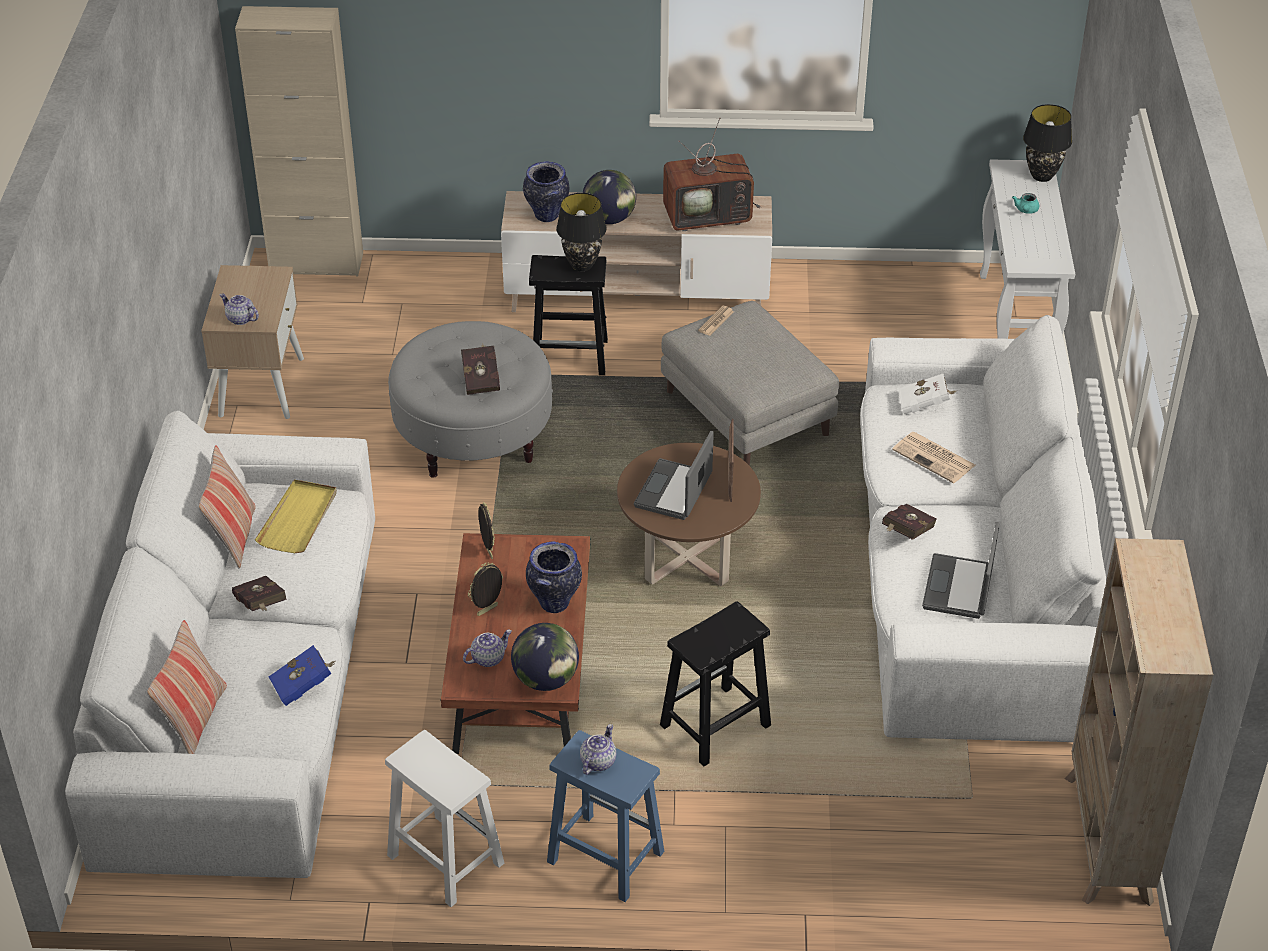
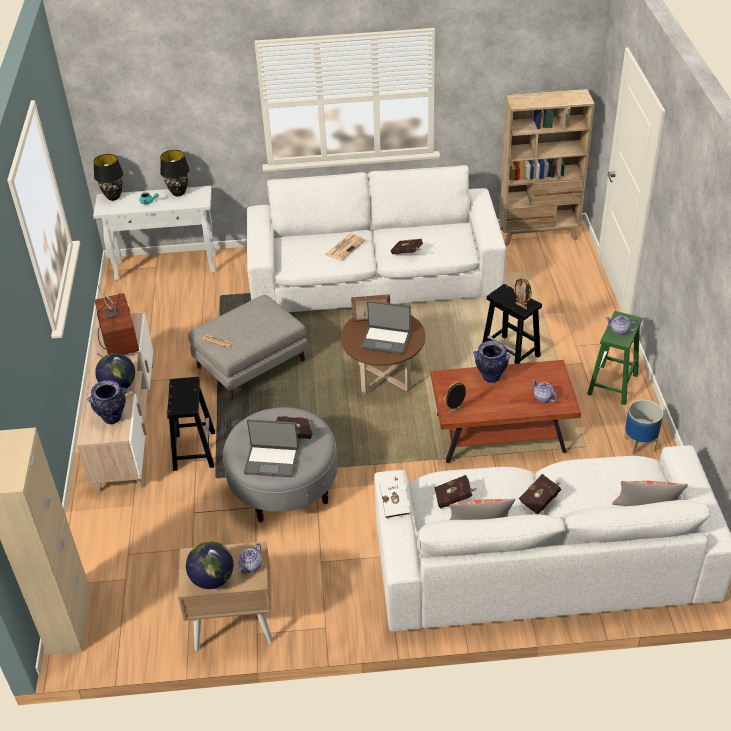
camera: 95 degrees left, 0 degrees up
yellow tray [255,480,337,553] -> red book [434,475,477,509]
blue book [269,645,335,706] -> none
white stool [385,730,504,907] -> planter [624,400,663,455]
picture frame [468,563,503,616] -> picture frame moved to [513,277,532,309]
globe [511,623,579,691] -> globe moved to [186,541,233,589]
blue stool [547,730,664,902] -> green stool [587,311,642,405]
black table lamp [556,193,607,271] -> black table lamp moved to [160,150,190,197]
white book [898,374,956,415] -> white book moved to [380,476,411,518]
laptop [922,522,999,619] -> laptop moved to [244,419,299,477]

